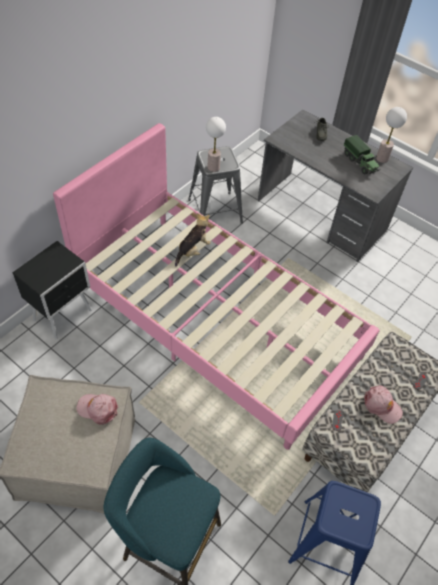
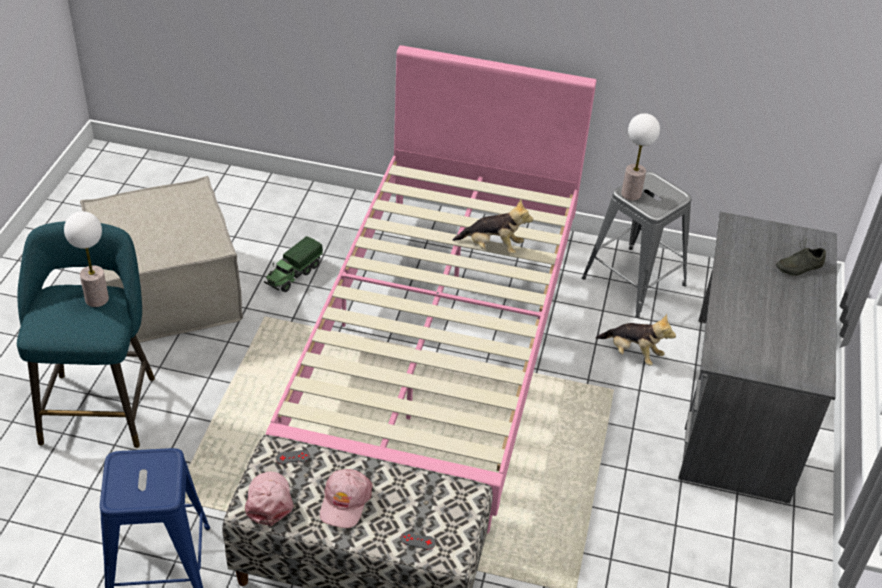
camera: 65 degrees right, 10 degrees down
black nightstand [12,241,92,339] -> none
pink cap [77,394,118,425] -> pink cap moved to [245,472,294,526]
toy truck [344,135,380,175] -> toy truck moved to [264,236,323,292]
table lamp [376,107,407,163] -> table lamp moved to [64,211,109,307]
none -> plush toy [596,314,676,366]

